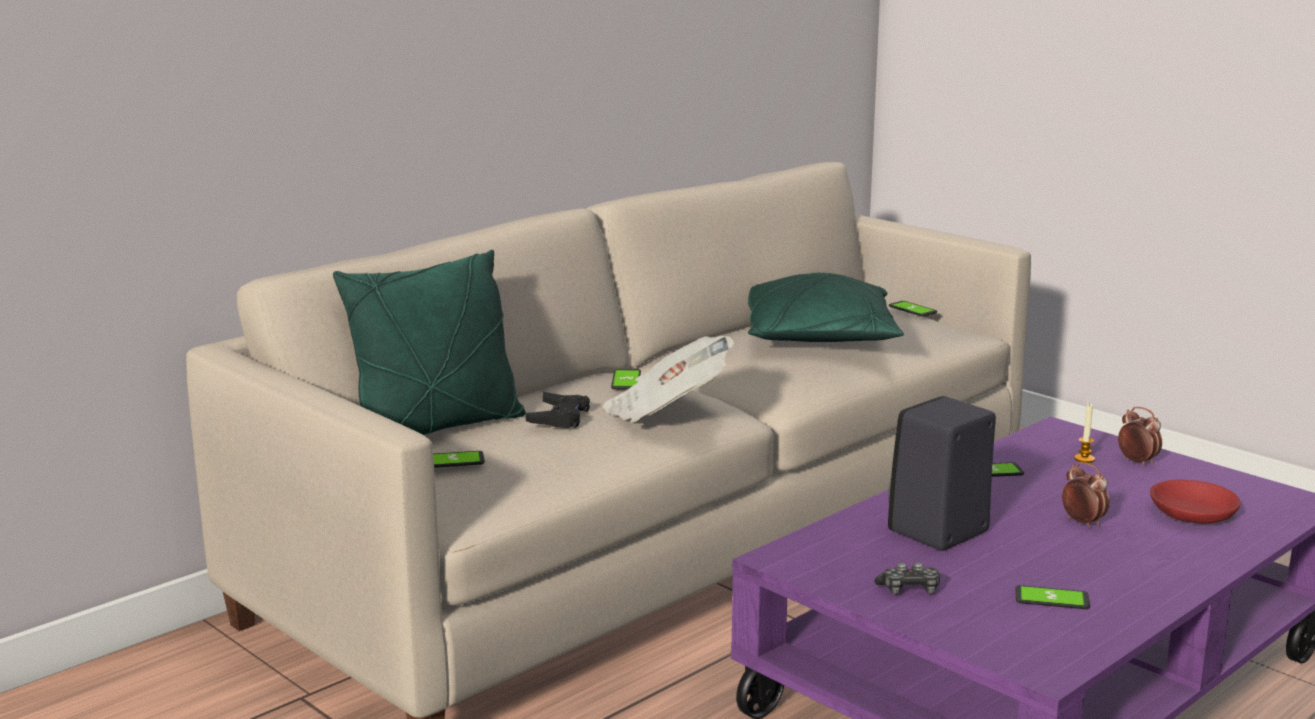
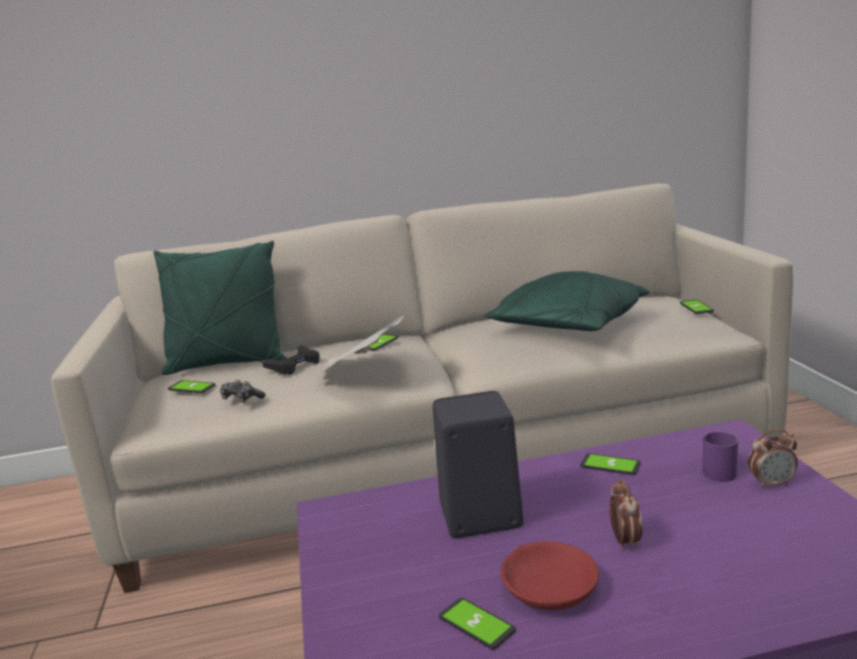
camera: 35 degrees right, 0 degrees up
game controller [875,562,940,594] -> game controller moved to [220,380,266,403]
candle [1074,404,1095,463] -> purple mug [703,431,738,482]
alarm clock [1118,407,1162,466] -> alarm clock turned 90 degrees clockwise [748,429,798,489]
red bowl [1150,480,1241,524] -> red bowl moved to [500,541,599,610]

